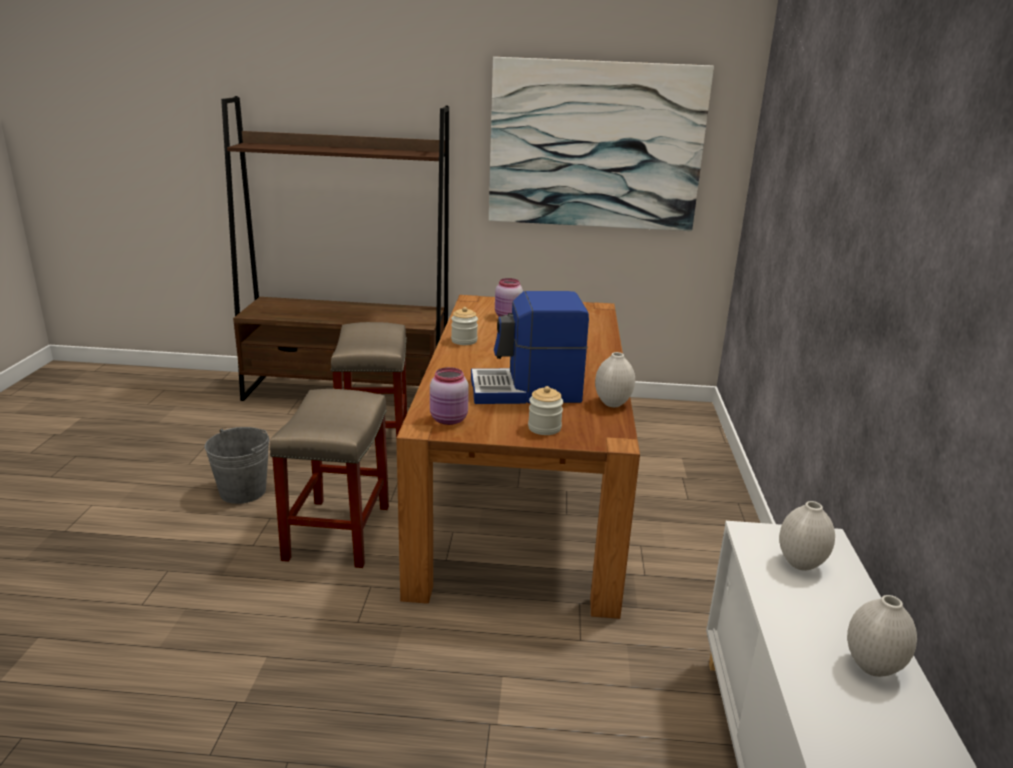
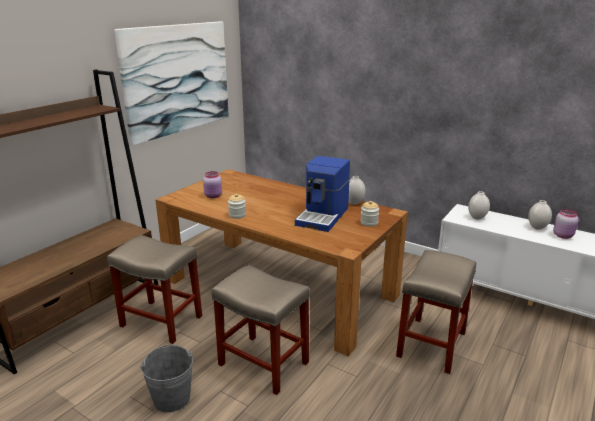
camera: 60 degrees left, 0 degrees up
pink jar [430,367,469,425] -> pink jar moved to [553,209,578,239]
none -> beige stool [396,250,476,374]

